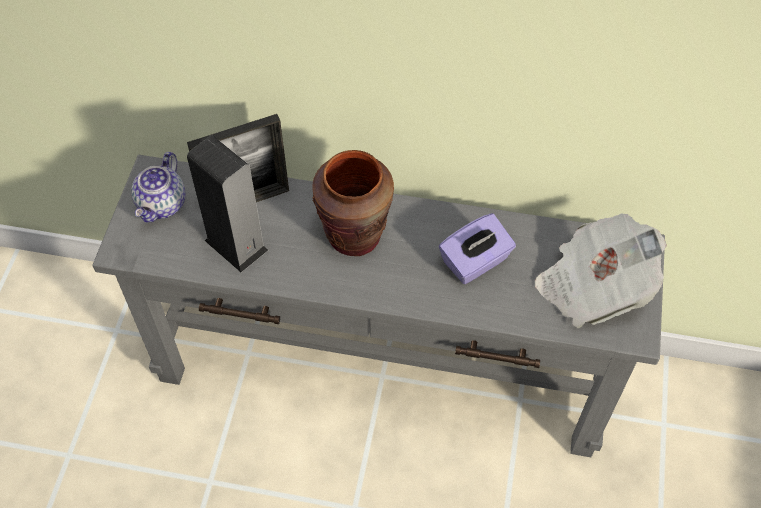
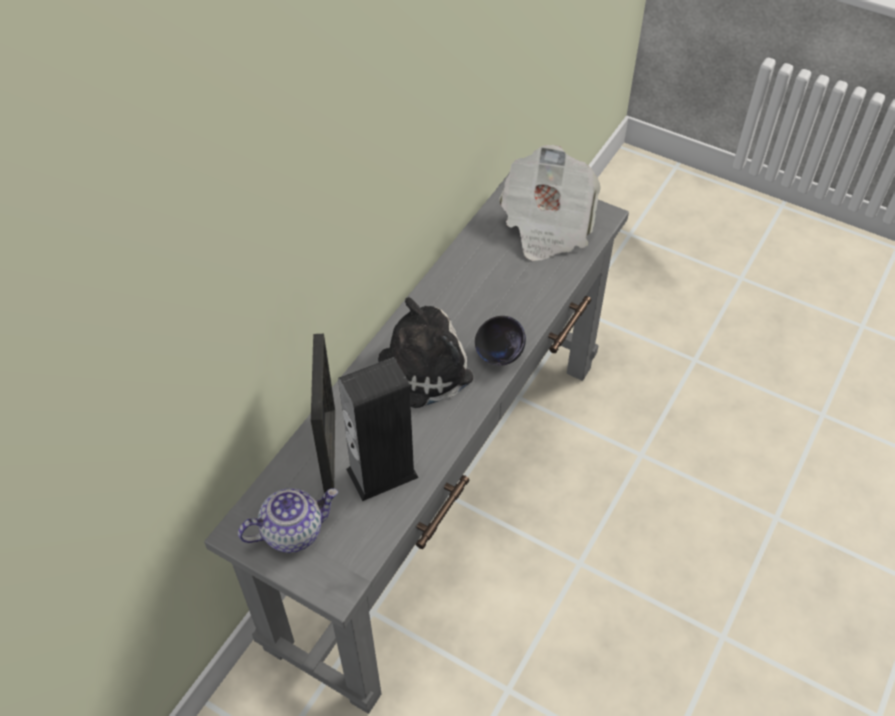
camera: 70 degrees left, 5 degrees down
teapot [131,152,186,223] -> teapot turned 60 degrees counterclockwise [238,488,338,553]
brown vase [312,150,394,256] -> plush toy [378,297,473,408]
purple tissue box [439,213,516,284] -> none
none -> black bowl [475,316,526,366]

